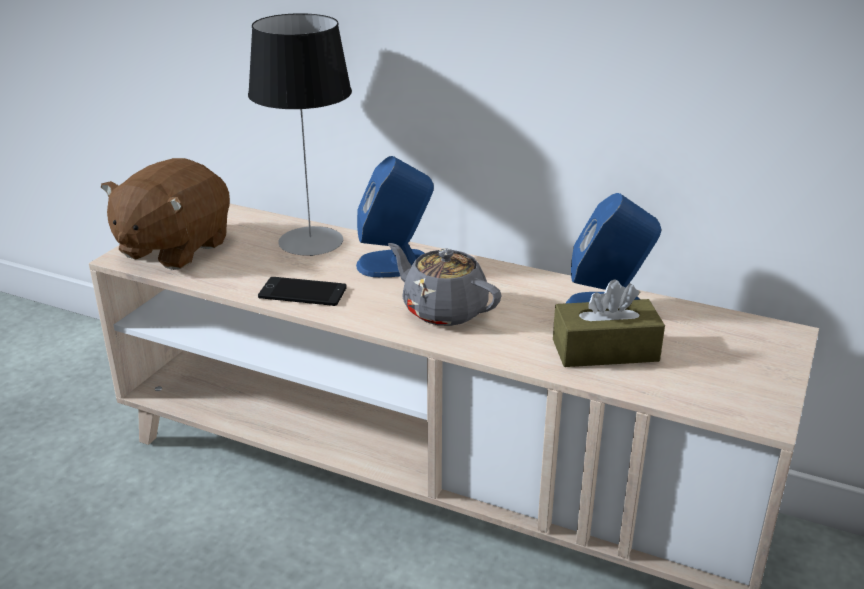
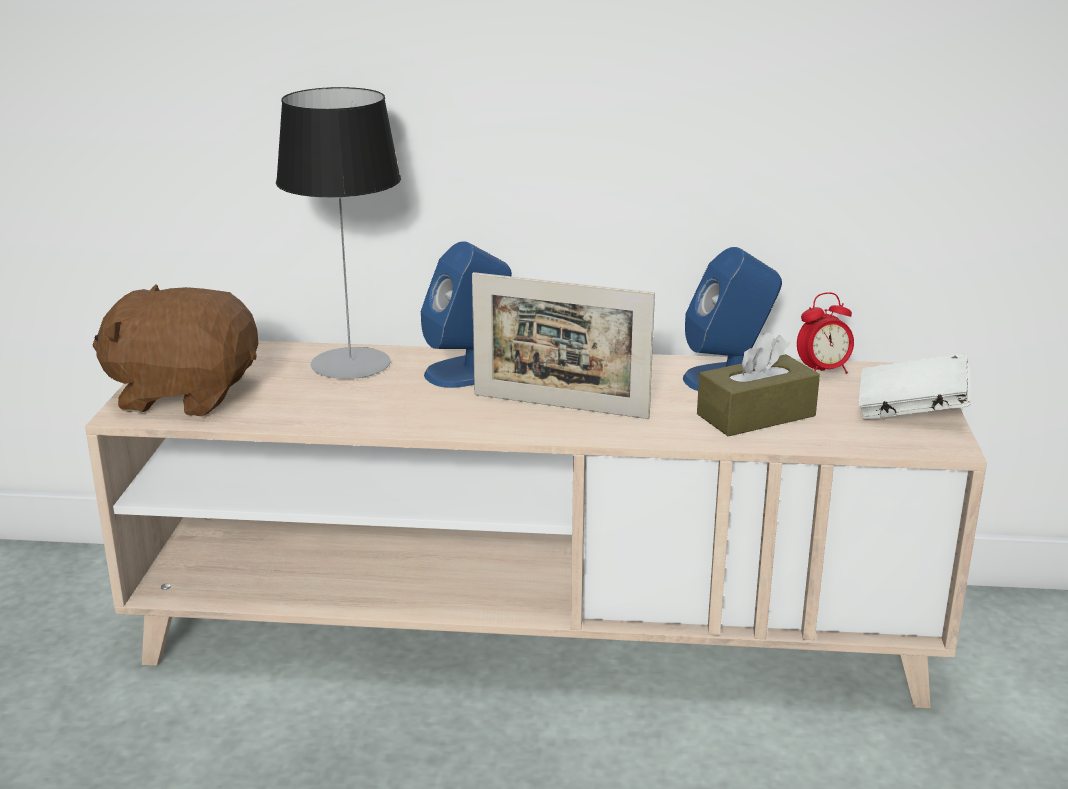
camera: 20 degrees left, 5 degrees down
brown plush toy [101,158,230,270] -> brown plush toy turned 90 degrees clockwise [93,284,258,416]
phone [258,277,347,306] -> none
grey teapot [388,243,502,326] -> picture frame [472,272,655,419]
none -> alarm clock [797,292,854,374]
none -> white book [859,353,971,420]

